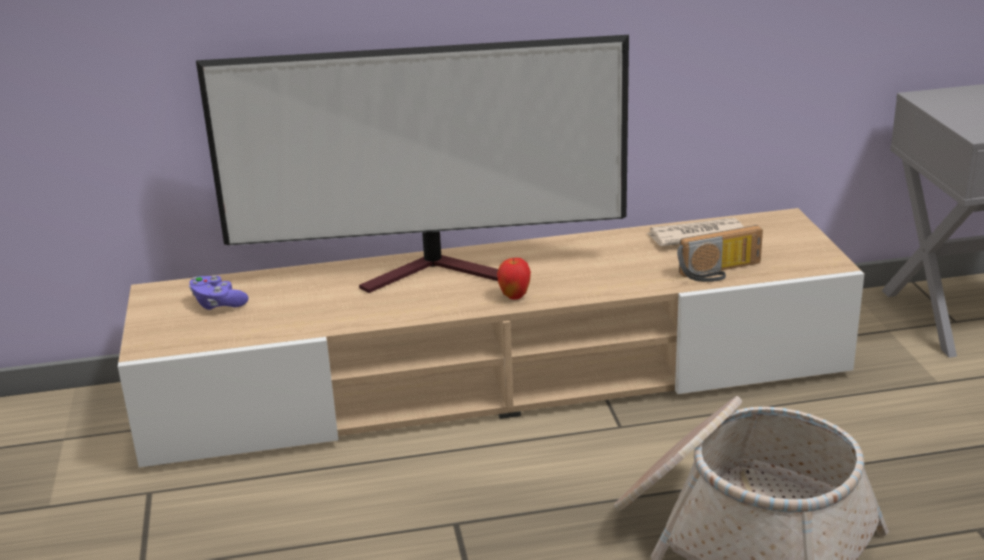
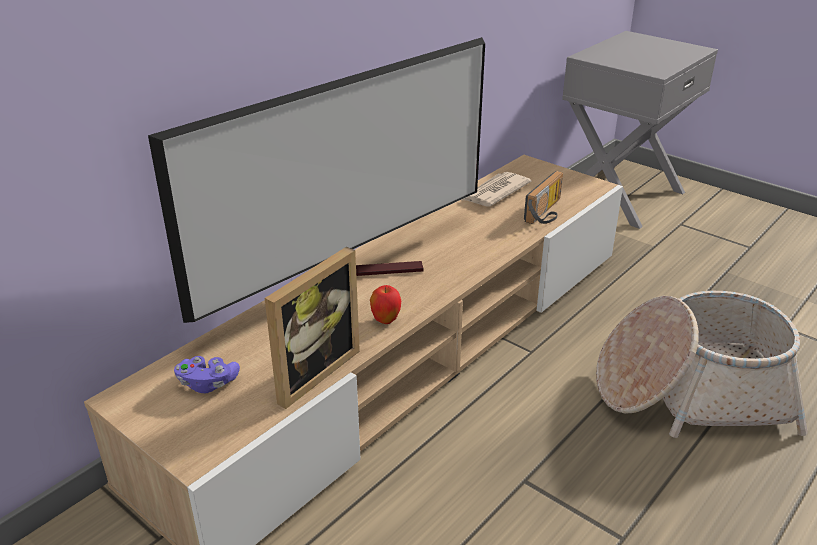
camera: 40 degrees left, 5 degrees up
apple [497,258,531,300] -> apple moved to [370,285,401,324]
none -> picture frame [265,247,360,409]

